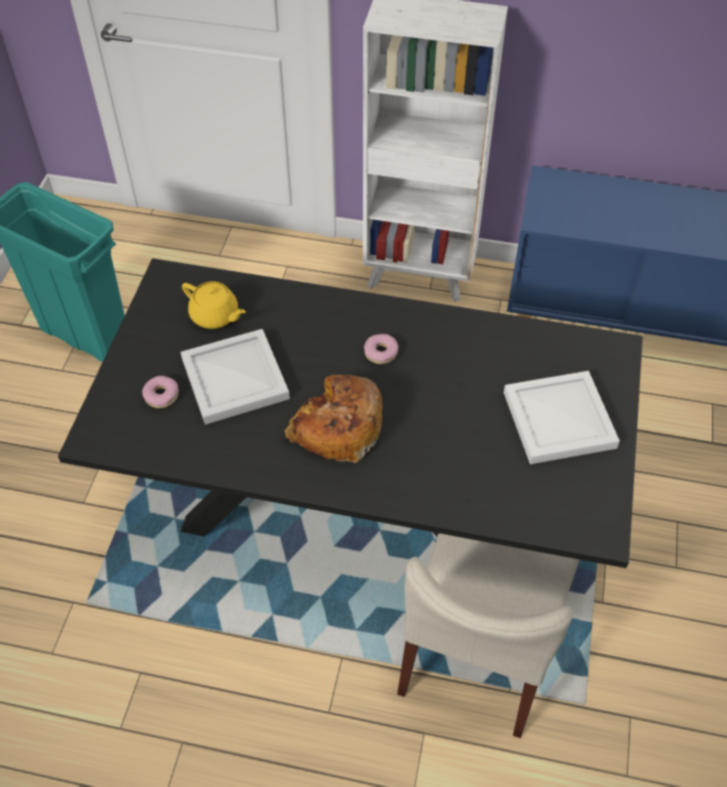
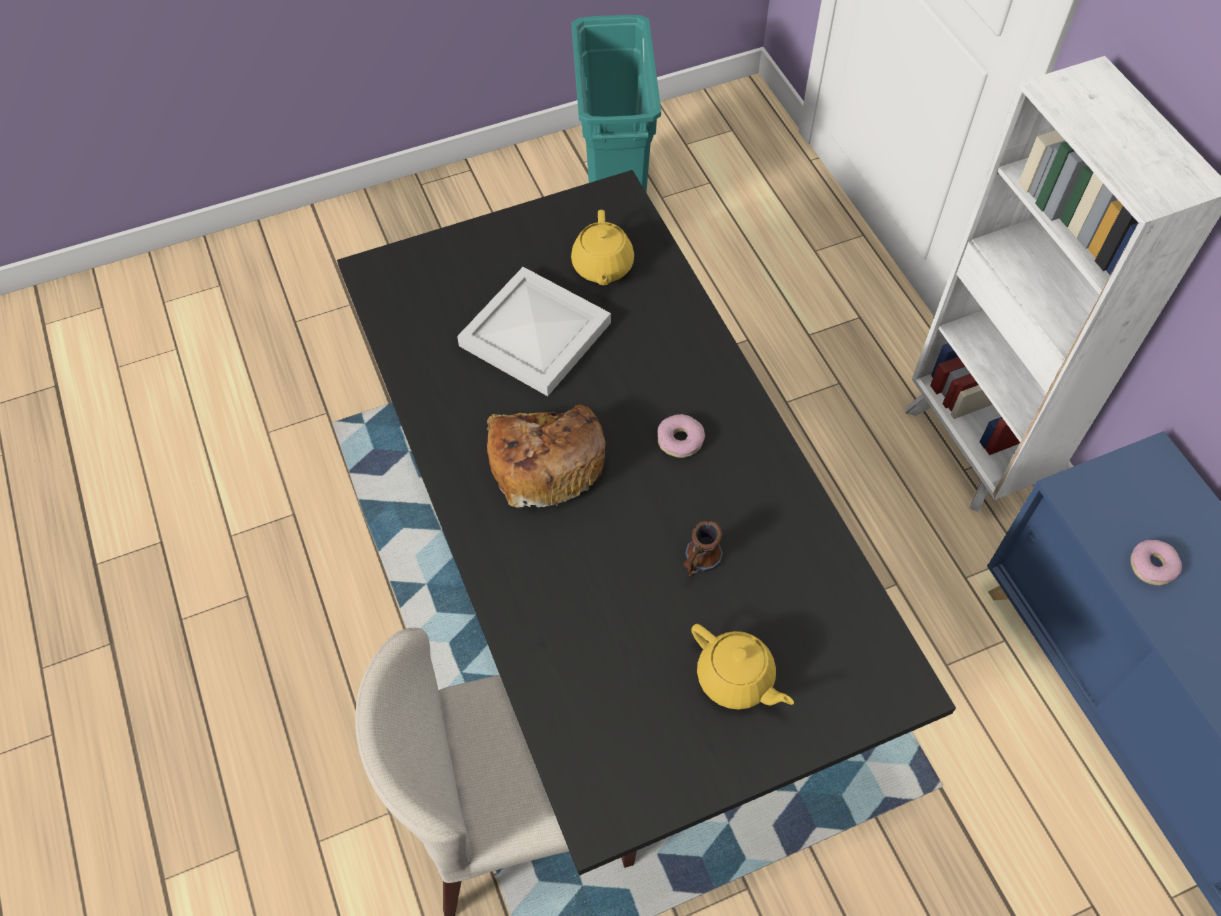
camera: 55 degrees right, 5 degrees up
donut [142,376,179,408] -> donut moved to [1130,540,1182,586]
white tray [504,371,620,464] -> yellow teapot [691,624,794,710]
none -> mug [683,520,723,576]

